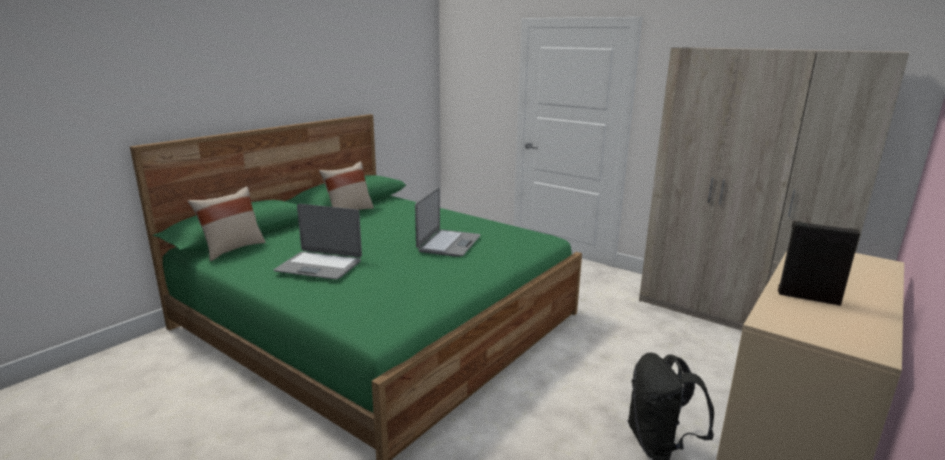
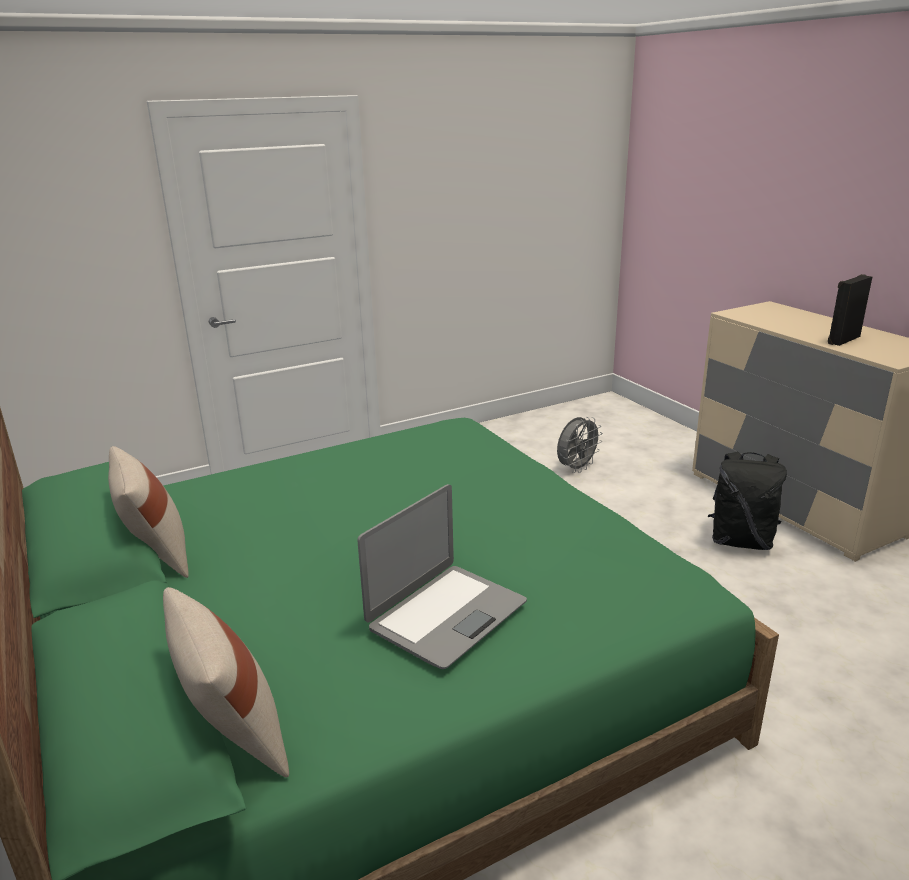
camera: 65 degrees left, 5 degrees up
laptop [415,188,481,257] -> none
beige wardrobe [639,47,909,331] -> none
none -> grey fan [557,417,603,473]

